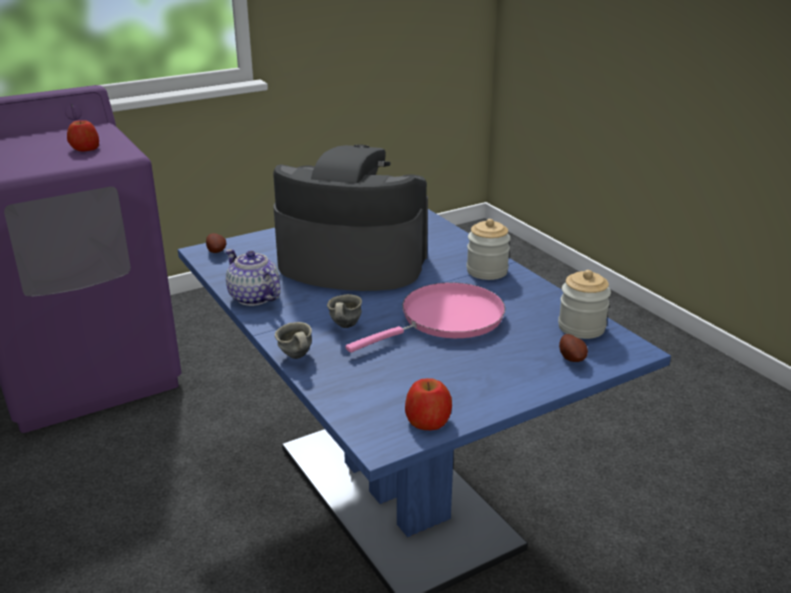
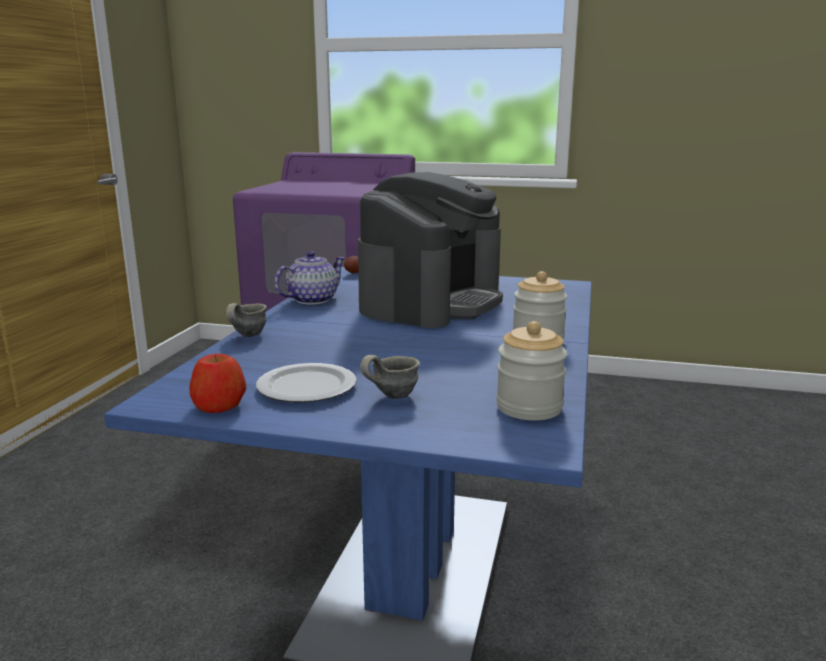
camera: 45 degrees right, 10 degrees down
apple [67,120,99,152] -> none
teapot [225,249,281,306] -> teapot turned 45 degrees clockwise [275,251,345,305]
coffee machine [273,144,428,291] -> coffee machine turned 60 degrees clockwise [358,172,503,328]
grey mug [327,294,362,328] -> grey mug moved to [360,355,420,398]
pink frying pan [346,282,505,353] -> none
potato [559,334,588,362] -> none
none -> plate [256,363,357,403]

